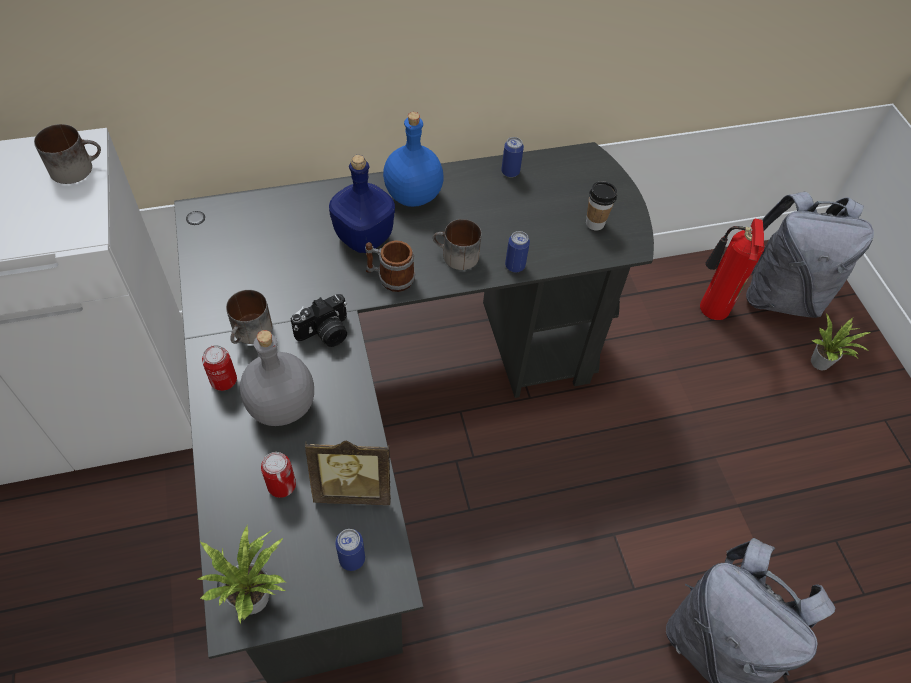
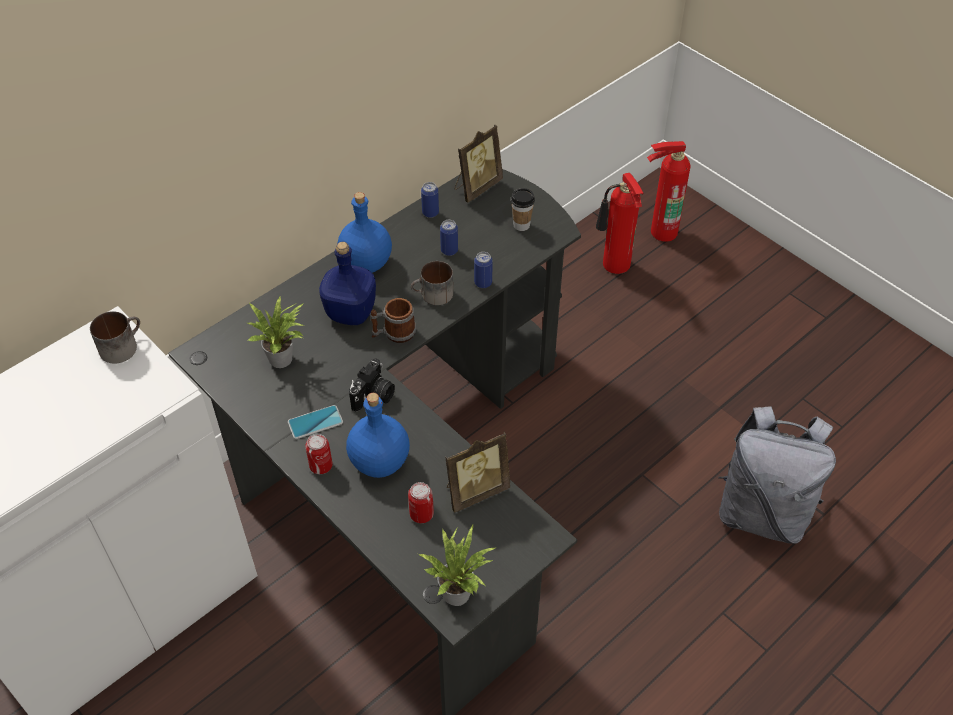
camera: 25 degrees left, 5 degrees down
mug [226,290,272,344] -> phone [288,405,343,439]
grey bottle [240,330,314,426] -> blue bottle [346,393,410,478]
can [335,529,365,571] -> can moved to [440,220,458,256]
grey backpack [746,192,874,318] -> fire extinguisher [647,141,690,242]
potted plant [811,313,871,370] -> potted plant moved to [247,297,304,368]
none -> picture frame [455,124,503,203]

